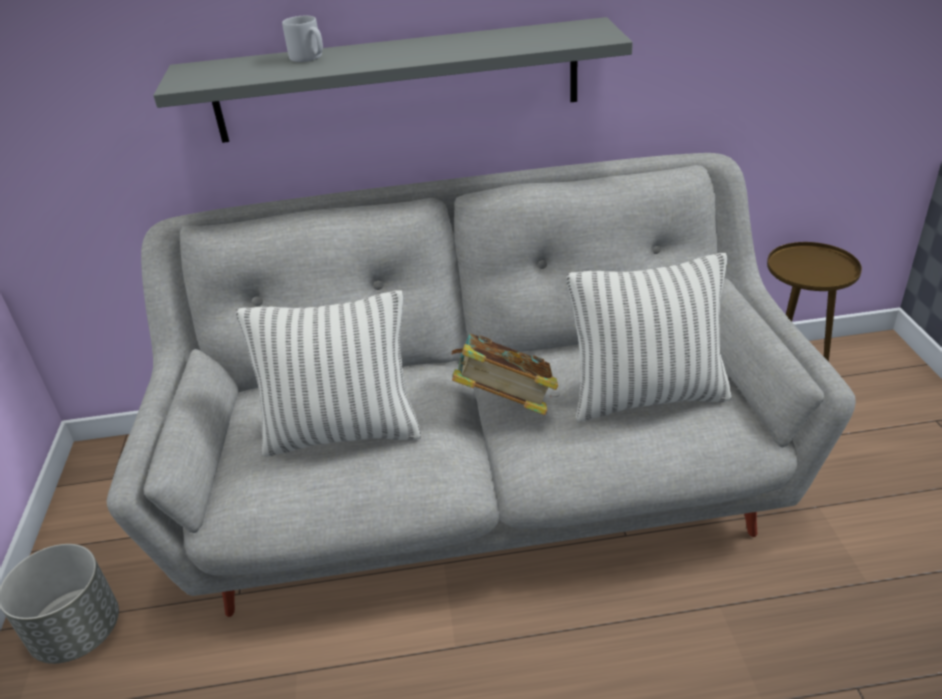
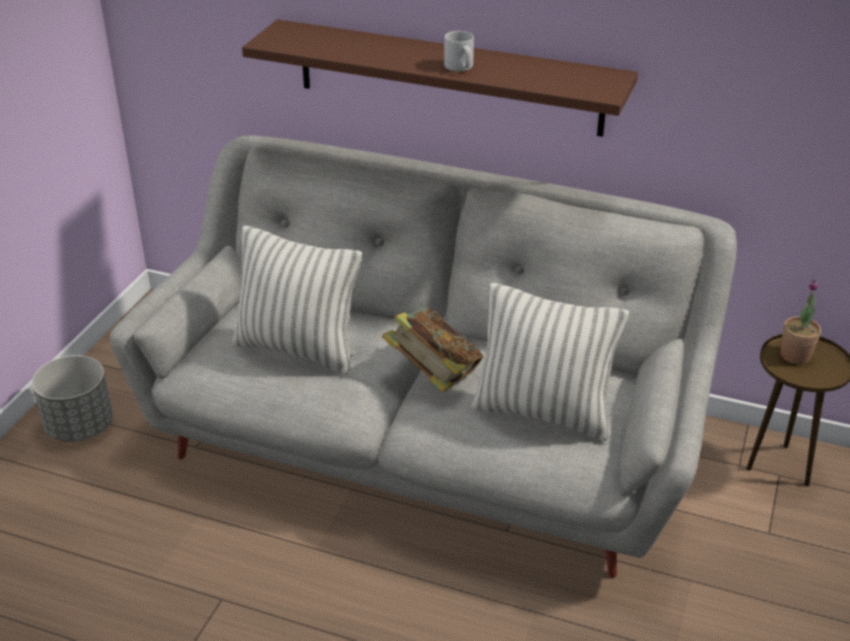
camera: 25 degrees right, 0 degrees up
grey shelf [153,17,633,143] -> brown shelf [242,19,638,137]
grey mug [282,16,323,62] -> grey mug moved to [444,31,474,71]
none -> potted plant [781,280,821,364]

